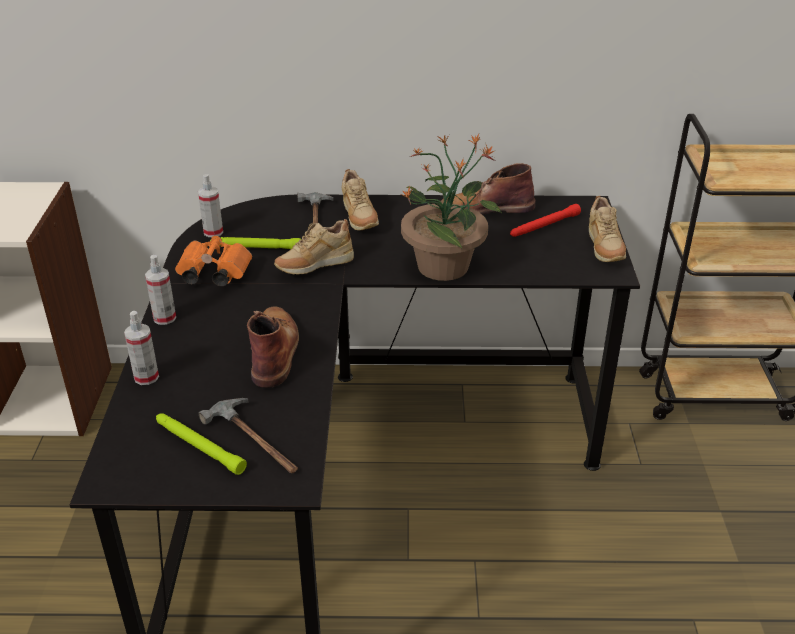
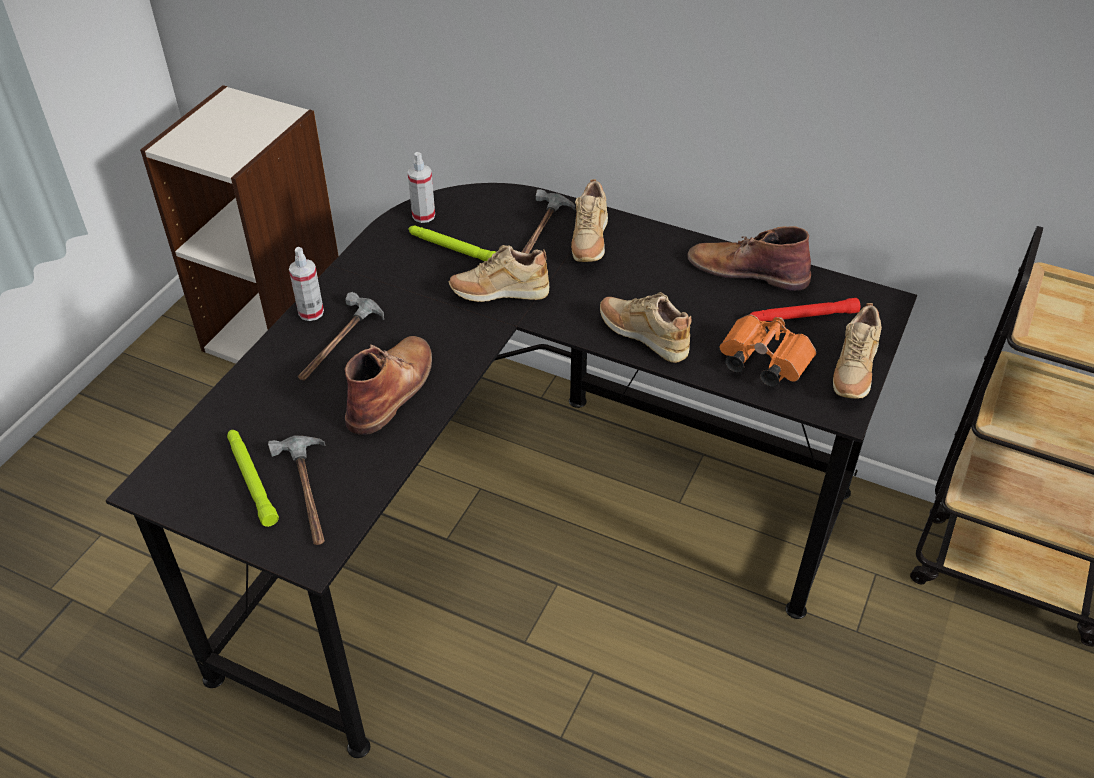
camera: 25 degrees right, 10 degrees up
spray bottle [124,311,159,385] -> none
orange binoculars [175,236,252,287] -> orange binoculars moved to [720,315,816,387]
potted plant [401,134,502,281] -> beige shoe [600,292,691,363]
none -> hammer [298,292,384,381]

